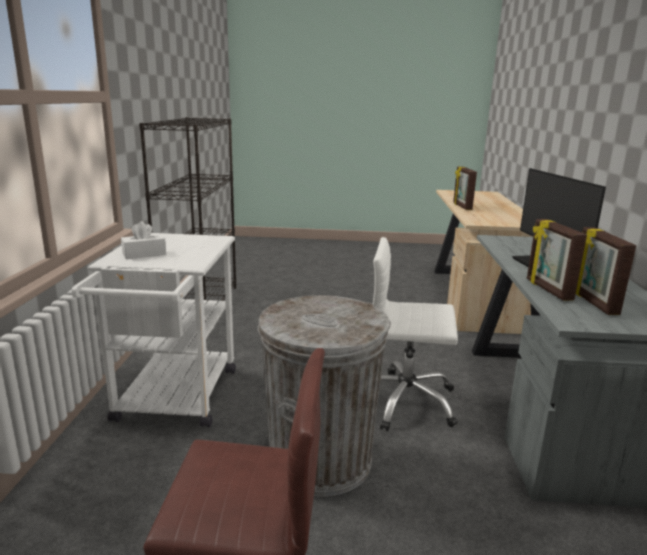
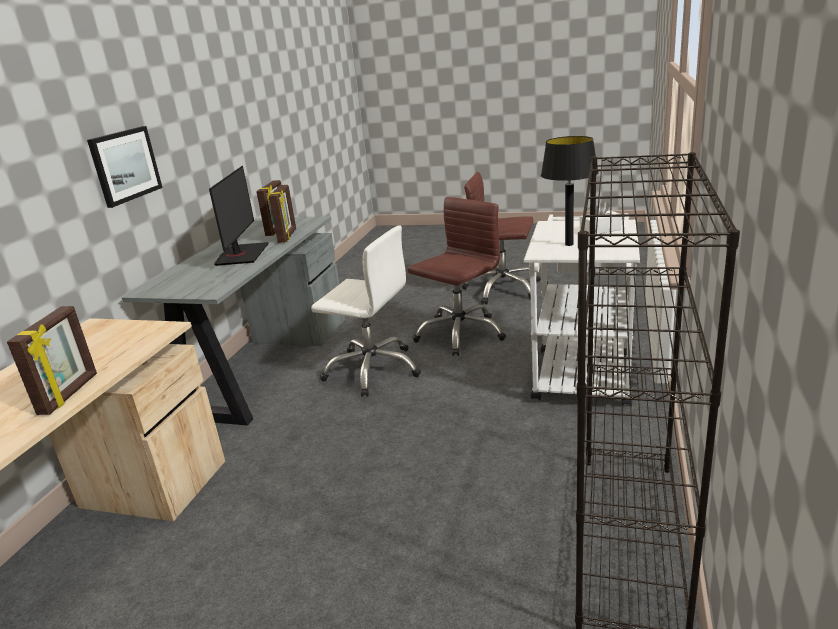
camera: 165 degrees left, 5 degrees up
grey trash can [258,295,391,497] -> brown office chair [408,197,506,356]
none -> picture [87,126,163,208]
none -> black table lamp [541,136,599,246]

